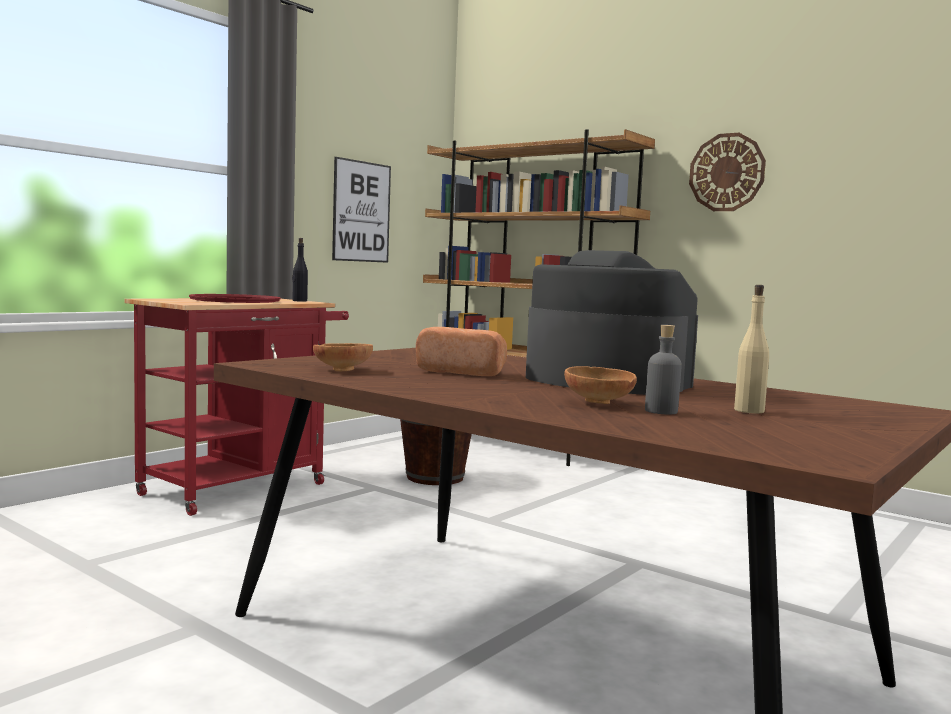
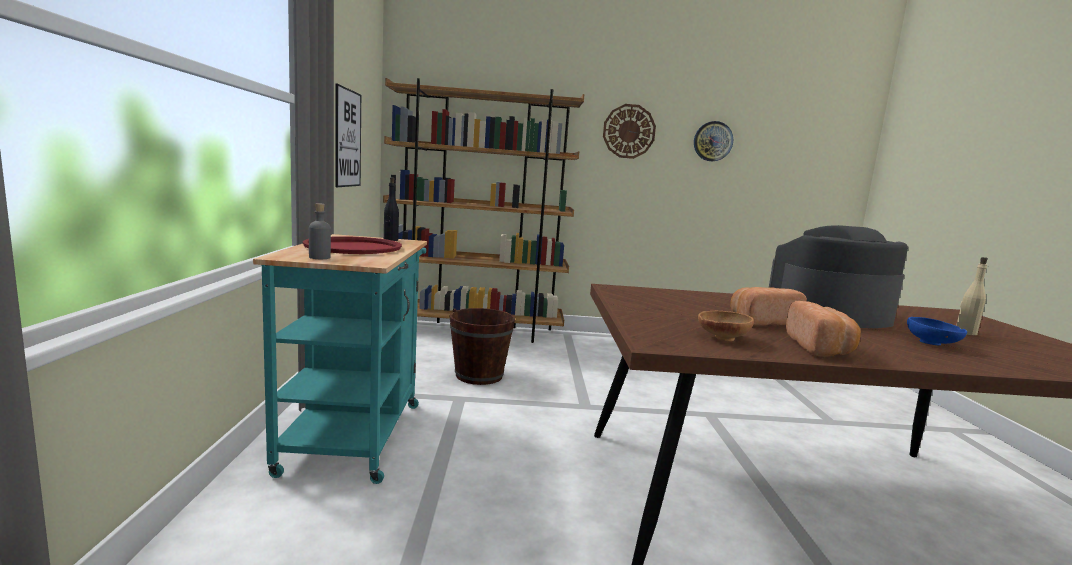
camera: 40 degrees left, 5 degrees up
red cart [125,298,349,516] -> turquoise cart [253,234,427,484]
brown bowl [564,366,637,404] -> blue bowl [907,317,967,345]
grey bottle [645,325,682,414] -> grey bottle moved to [309,203,331,259]
none -> wall clock [694,121,733,161]
none -> bread [786,301,861,357]

